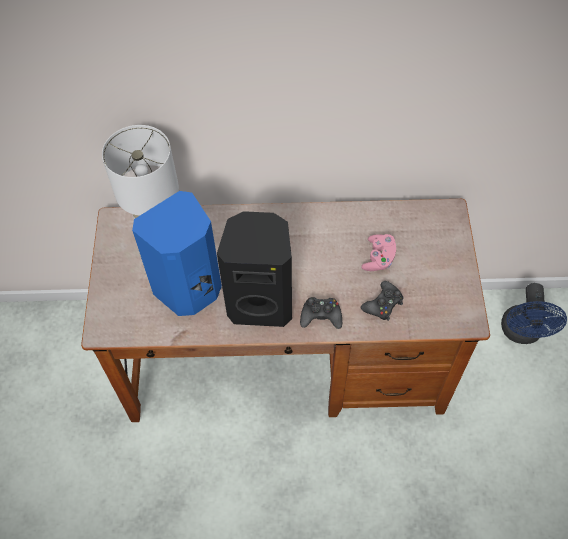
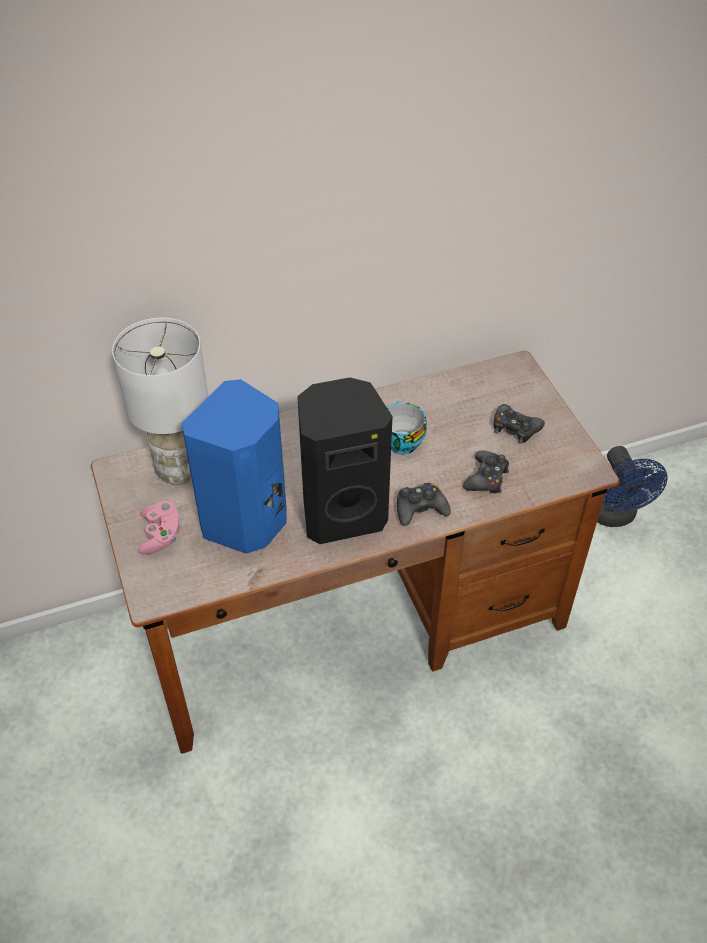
camera: 20 degrees left, 10 degrees down
pink game controller [361,234,396,271] -> pink game controller moved to [138,501,180,555]
none -> cup [387,401,427,454]
none -> black game controller [494,404,545,444]

